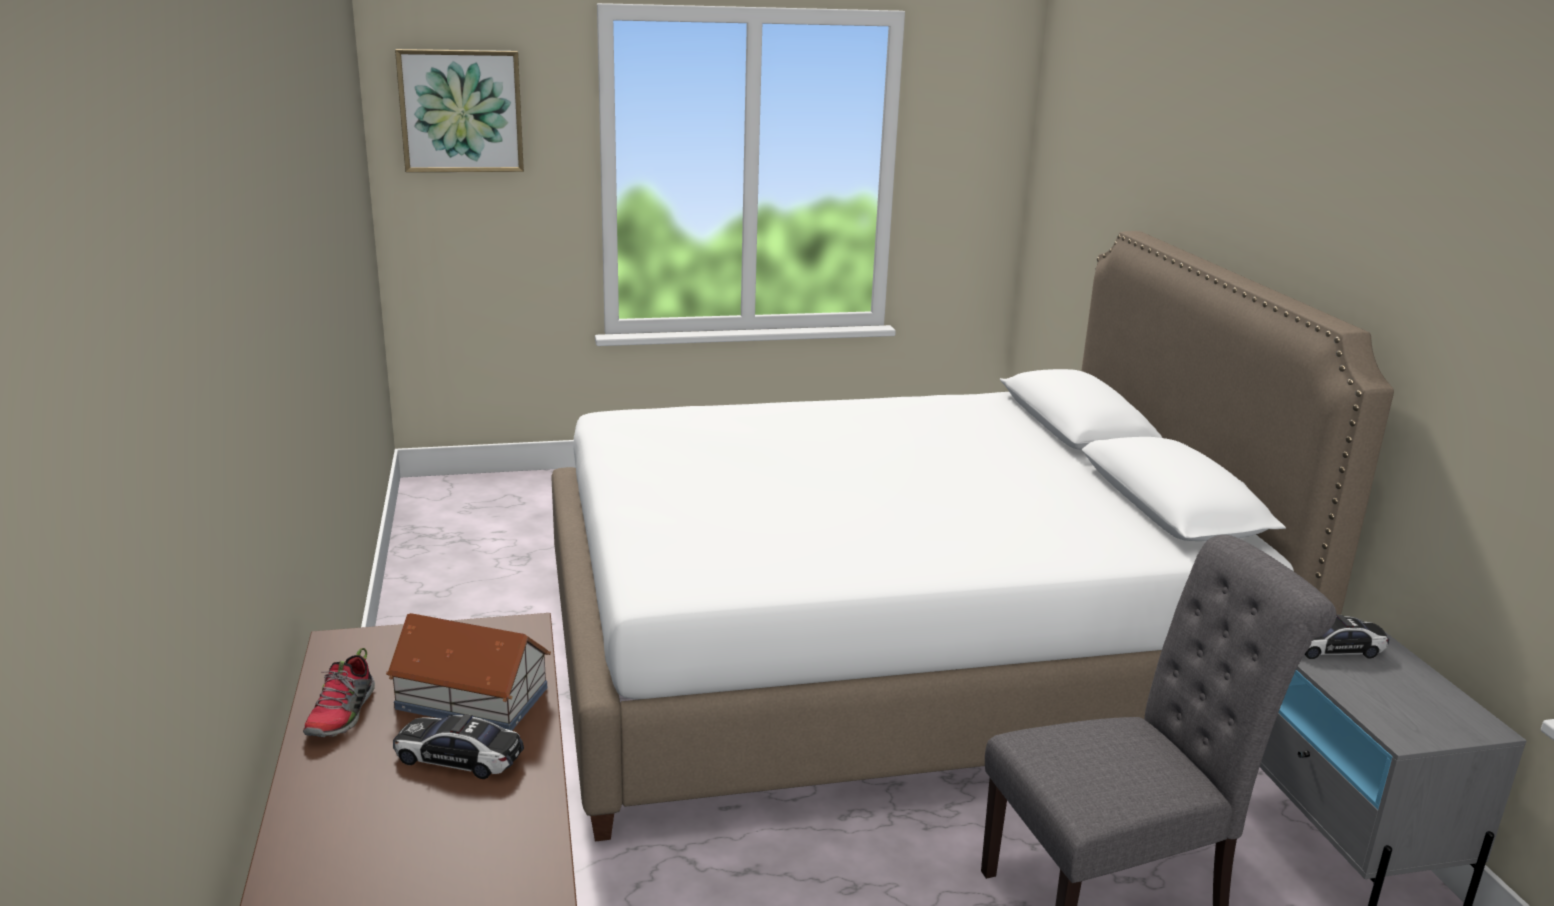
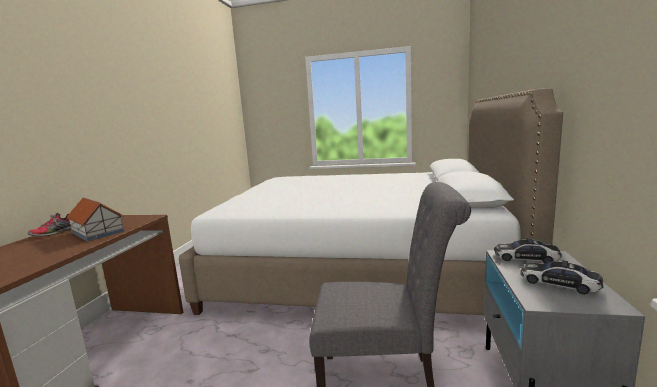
camera: 25 degrees right, 10 degrees down
toy car [393,714,524,779] -> toy car moved to [520,260,604,294]
picture [395,49,524,172] -> none

